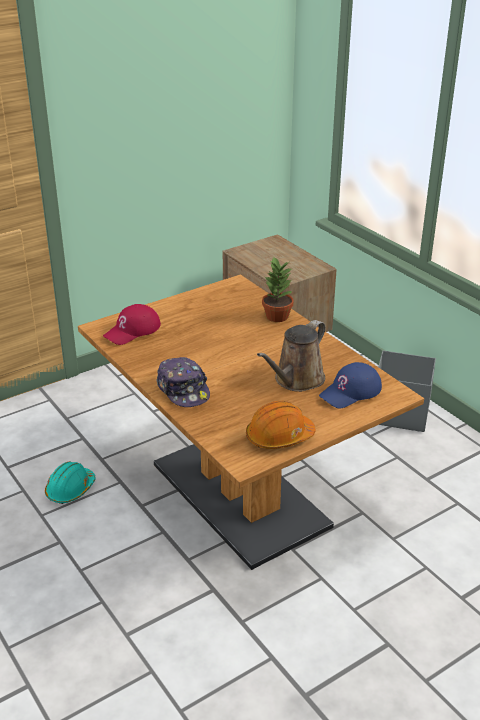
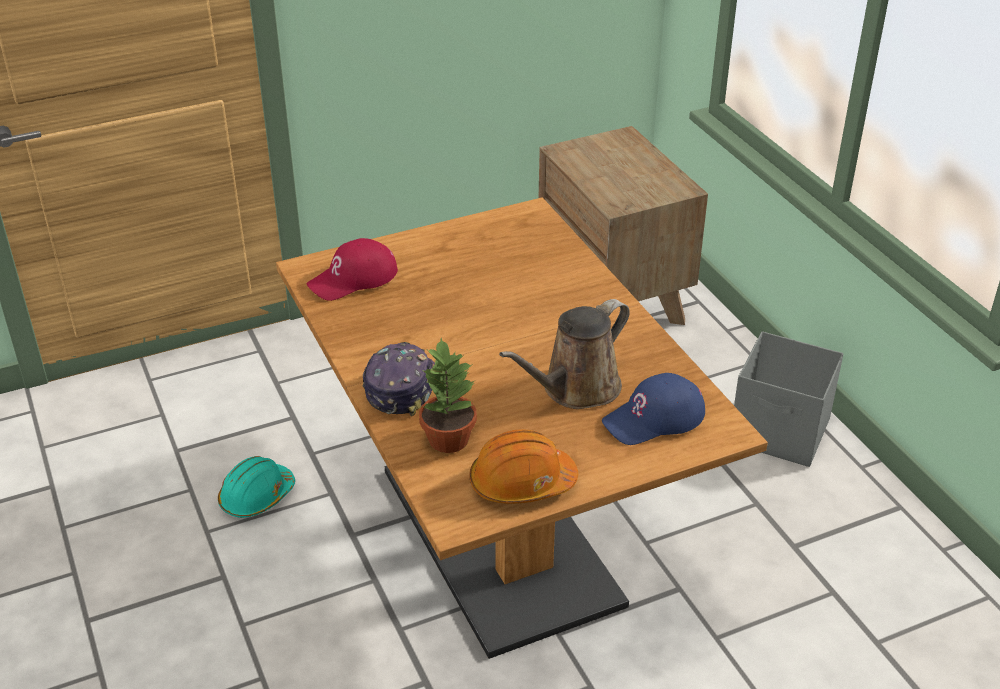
camera: 10 degrees right, 5 degrees up
cap [157,357,210,407] -> cap turned 150 degrees counterclockwise [362,342,435,416]
potted plant [262,256,294,322] -> potted plant moved to [419,338,477,453]

